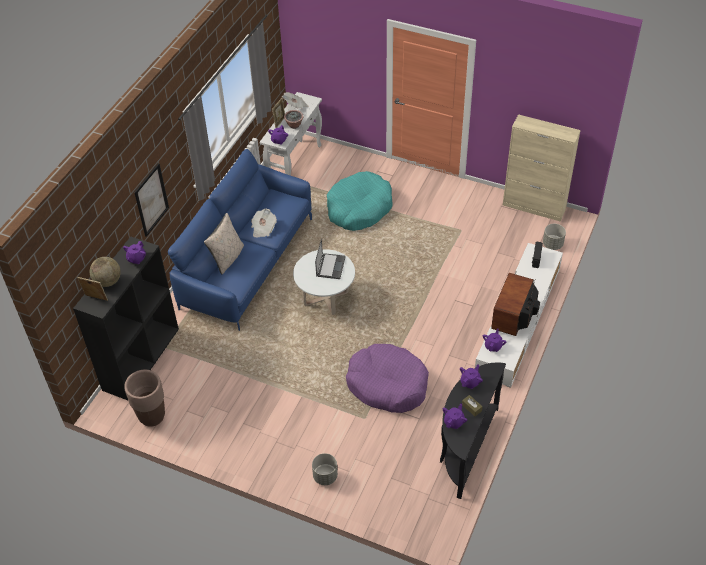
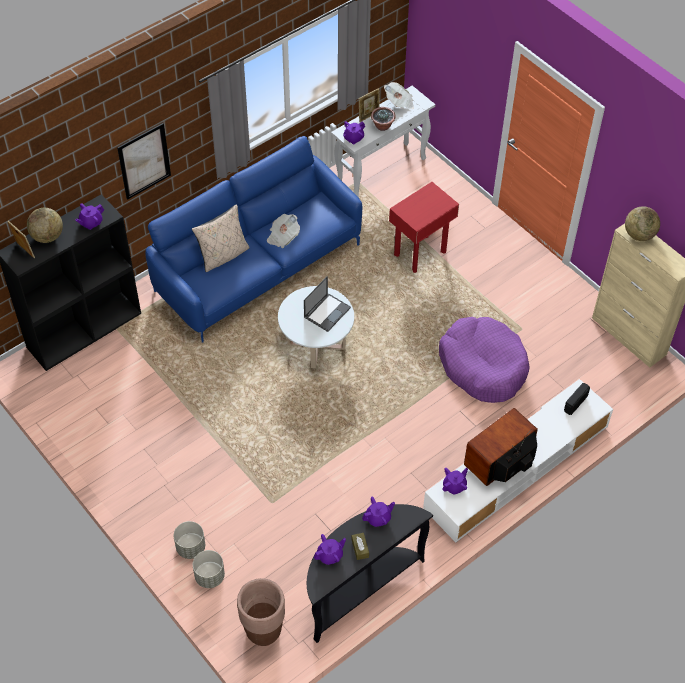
camera: 25 degrees right, 5 degrees up
brown planter [124,370,165,427] -> brown planter moved to [237,578,285,646]
turquoise dog bed [327,171,393,231] -> red side table [389,182,459,273]
purple dog bed [346,344,429,413] -> purple dog bed moved to [439,317,530,403]
grey planter [543,224,566,250] -> grey planter moved to [193,550,225,588]
none -> globe [625,206,660,241]

